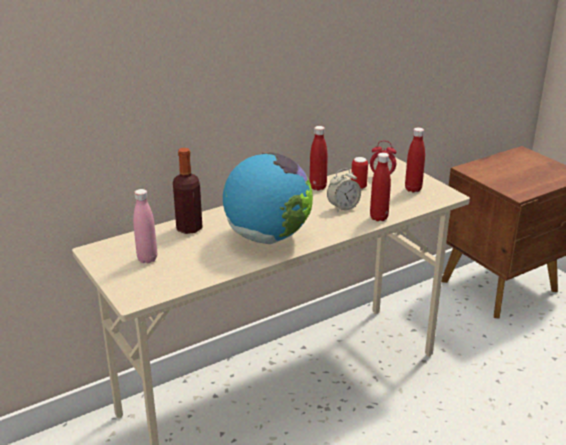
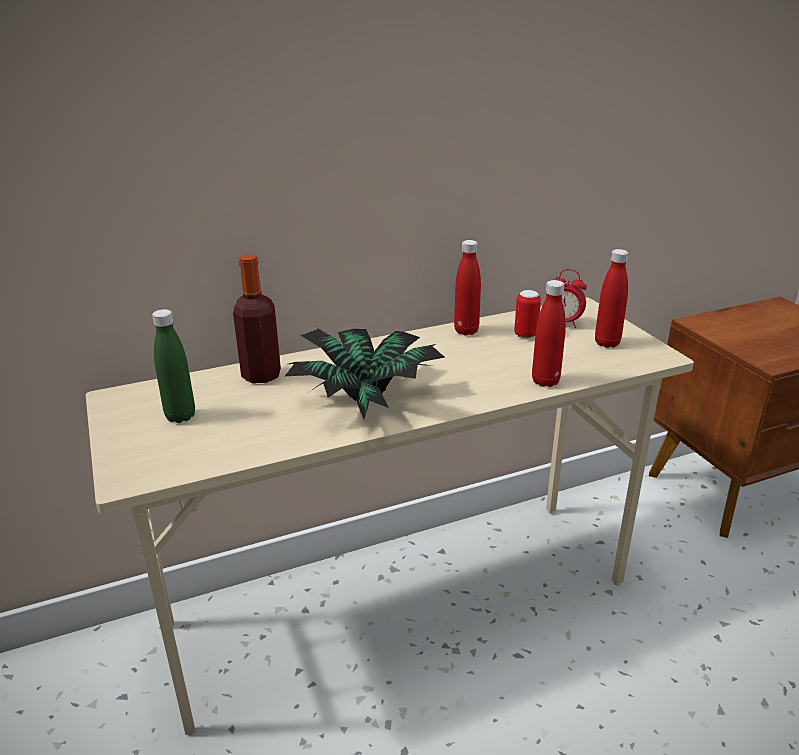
camera: 10 degrees right, 0 degrees up
pink bottle [133,189,157,264] -> green bottle [152,309,195,423]
globe [223,152,313,244] -> potted plant [285,327,445,419]
alarm clock [327,169,361,212] -> none

